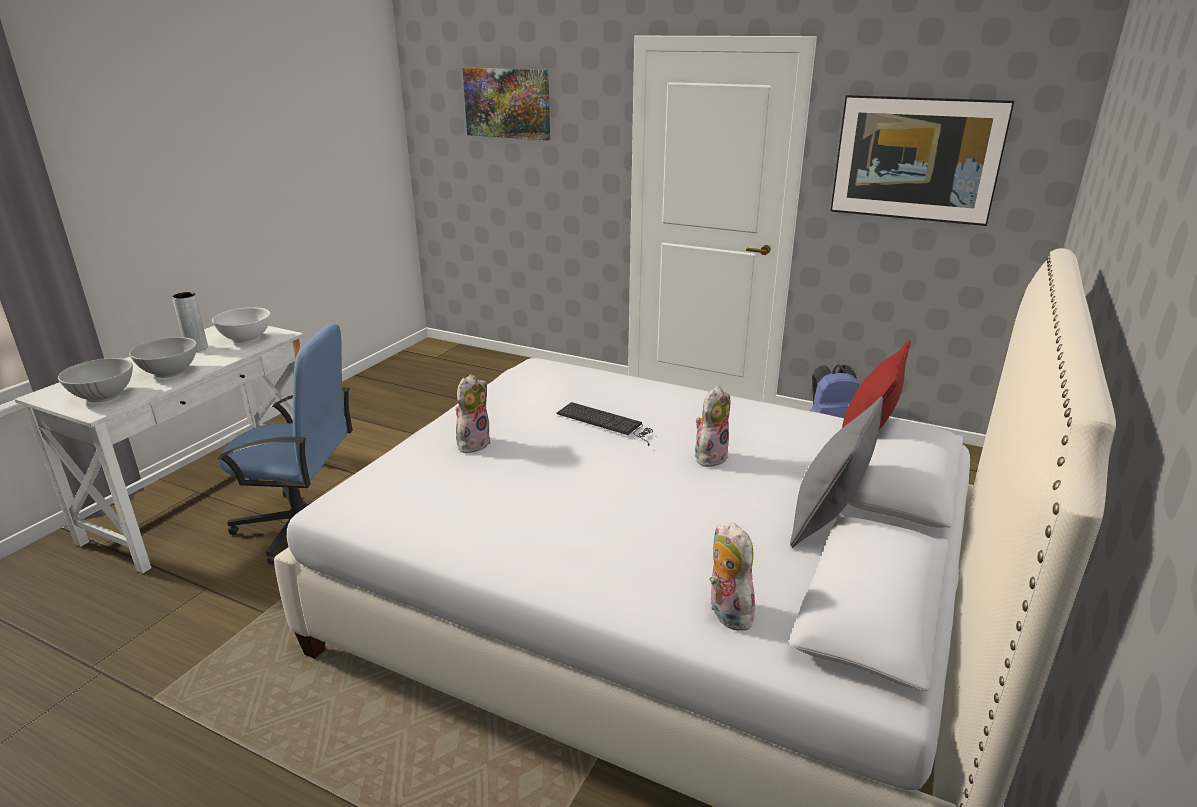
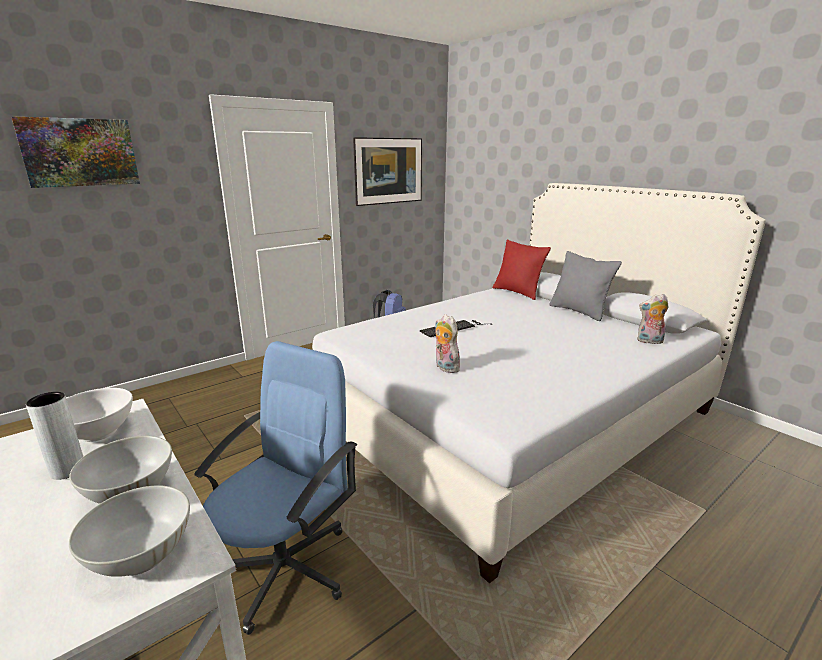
camera: 65 degrees left, 5 degrees down
plush toy [695,386,731,467] -> none

